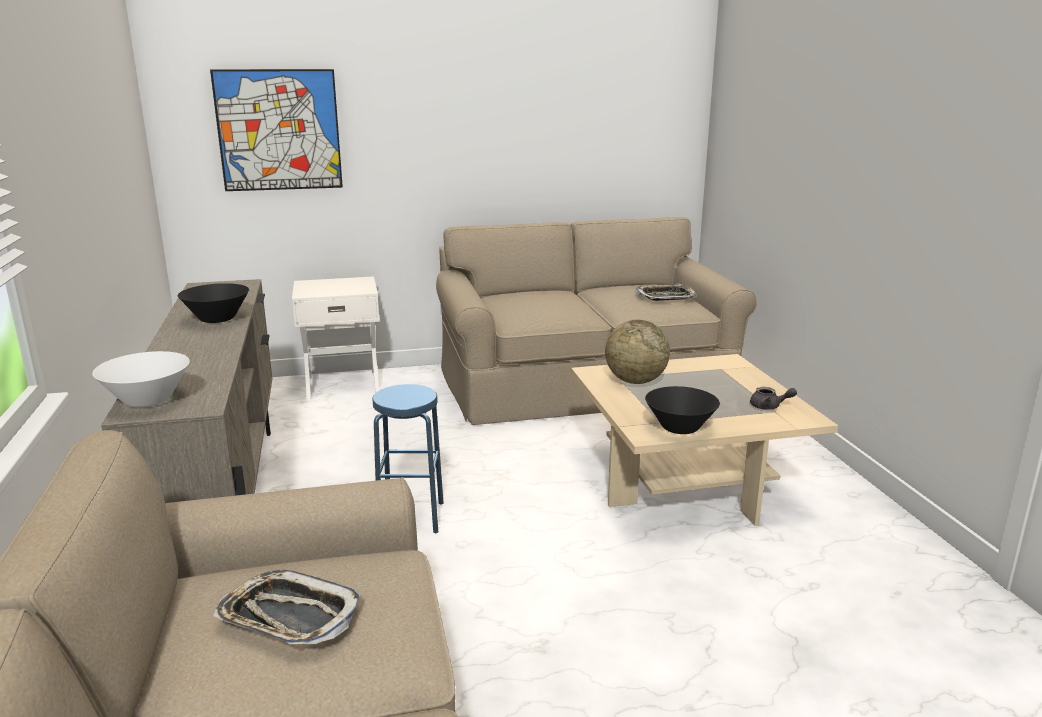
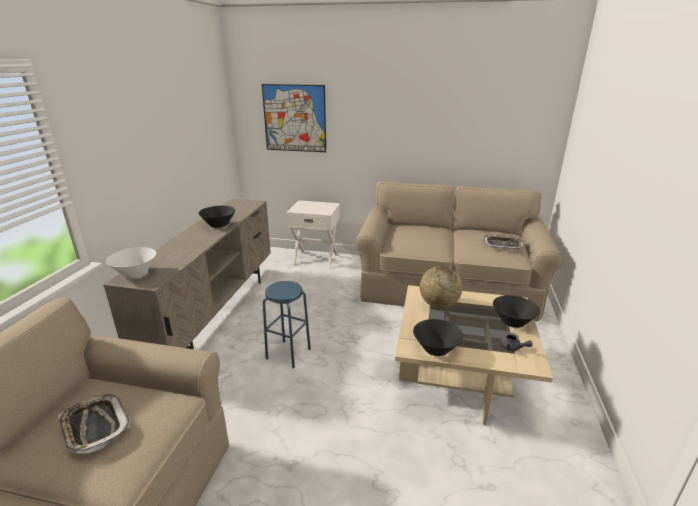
camera: 25 degrees right, 5 degrees up
none -> black bowl [493,295,540,328]

